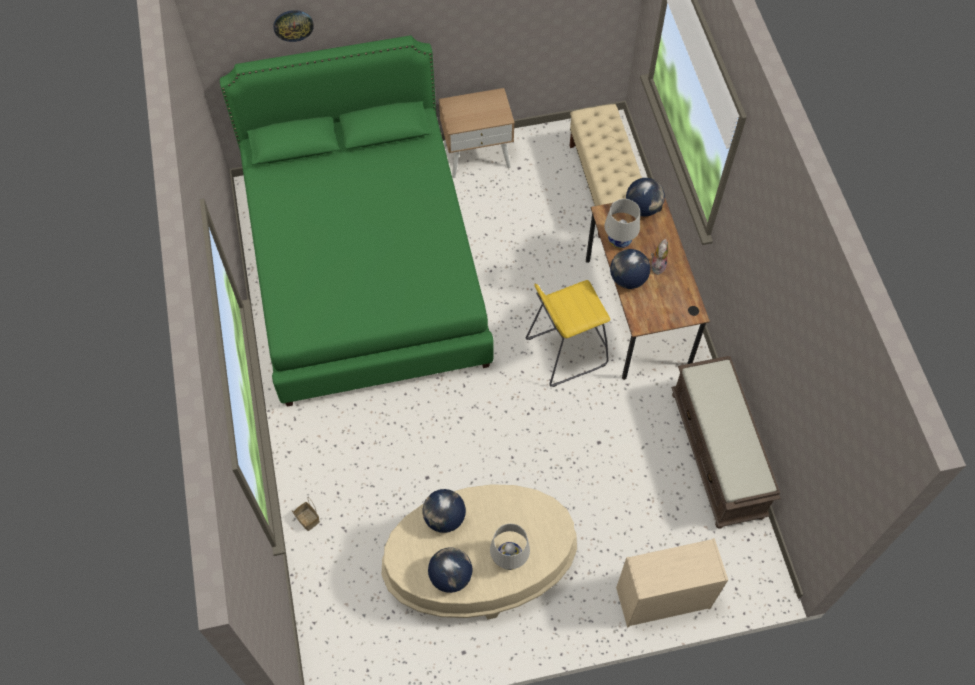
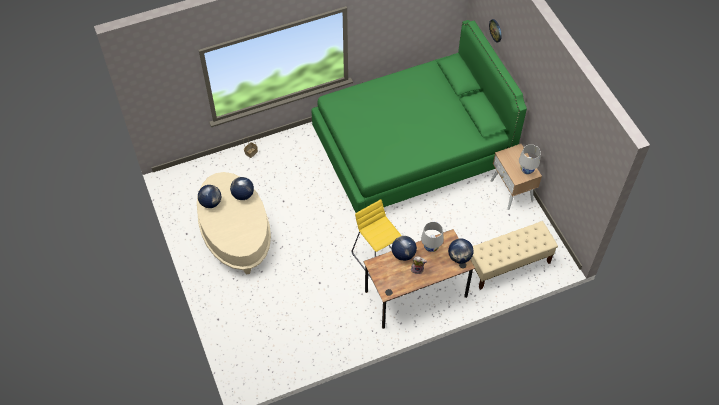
camera: 80 degrees right, 5 degrees down
white table lamp [490,524,530,570] -> white table lamp moved to [519,144,541,174]
beige dresser [616,538,728,627] -> none
brown bench [671,356,781,529] -> none

